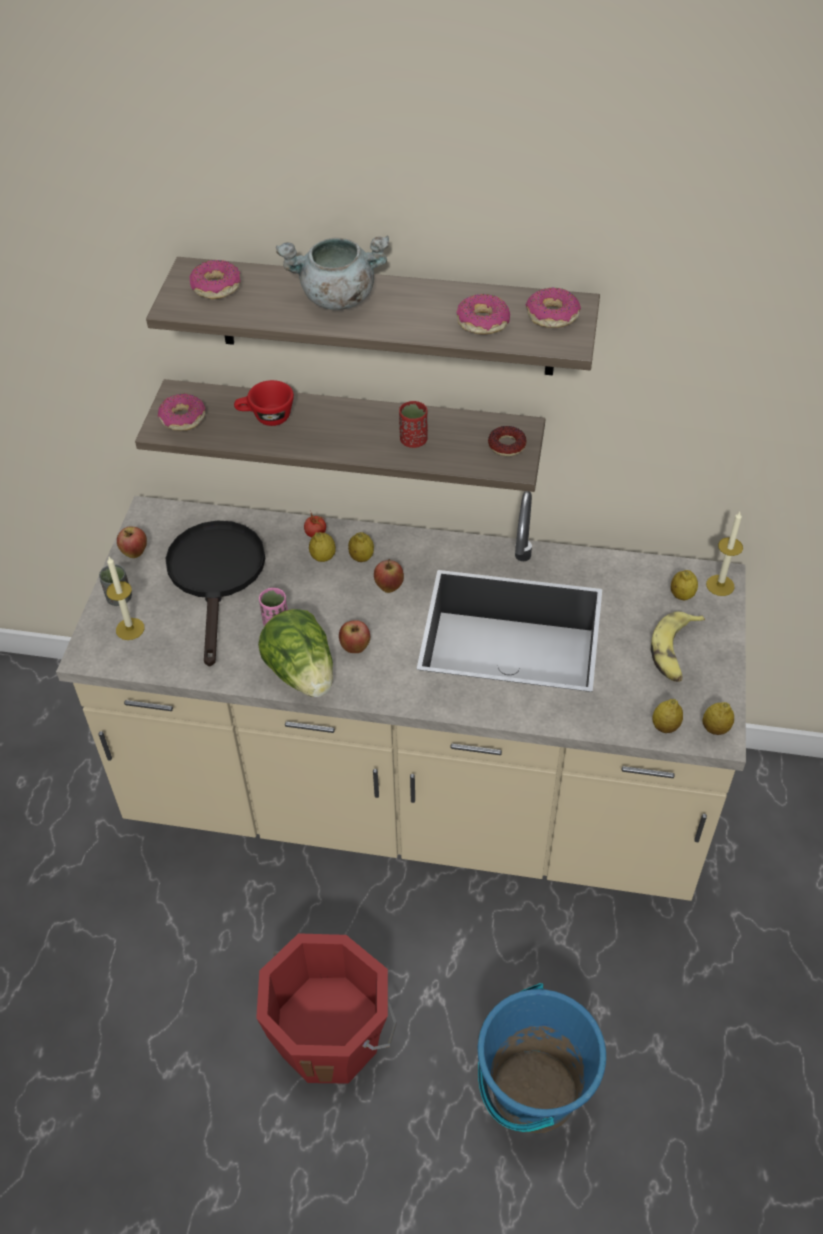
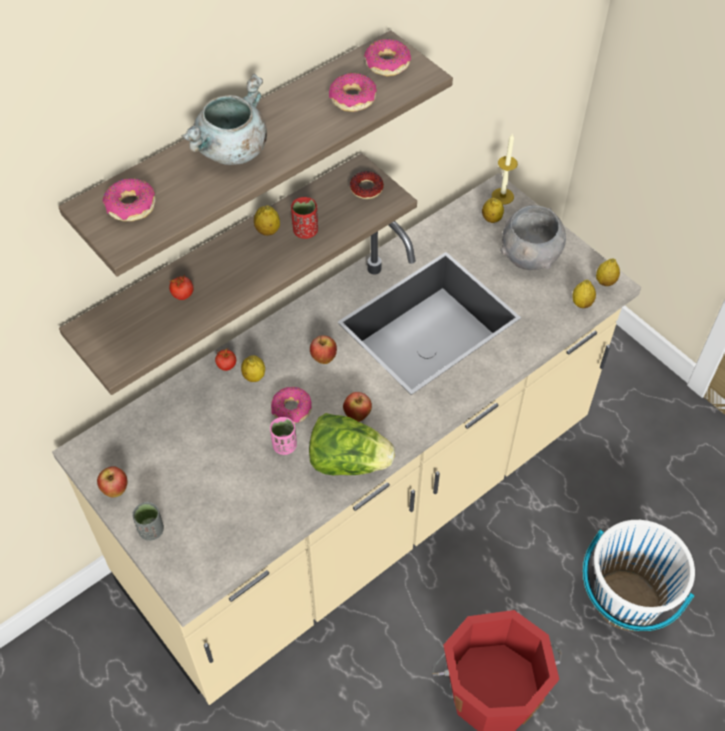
camera: 50 degrees left, 5 degrees up
candle [106,557,144,640] -> none
donut [158,394,206,431] -> donut moved to [271,387,312,424]
black frying pan [165,520,265,667] -> none
red cup [234,380,294,426] -> tomato [169,274,194,300]
lemon [348,532,374,562] -> lemon moved to [254,205,280,236]
blue bucket [478,983,606,1134] -> white bucket [583,520,695,631]
banana [651,612,705,682] -> grey bowl [500,205,566,270]

